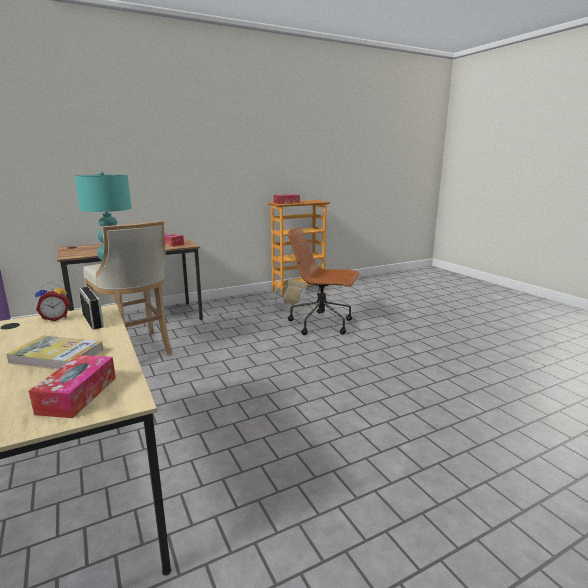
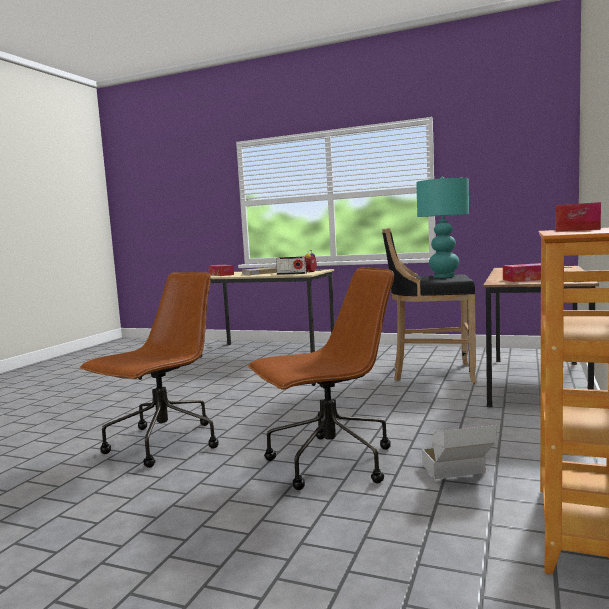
camera: 140 degrees right, 10 degrees down
beige stool [83,221,173,355] -> black stool [382,228,477,383]
none -> brown office chair [80,272,218,468]

